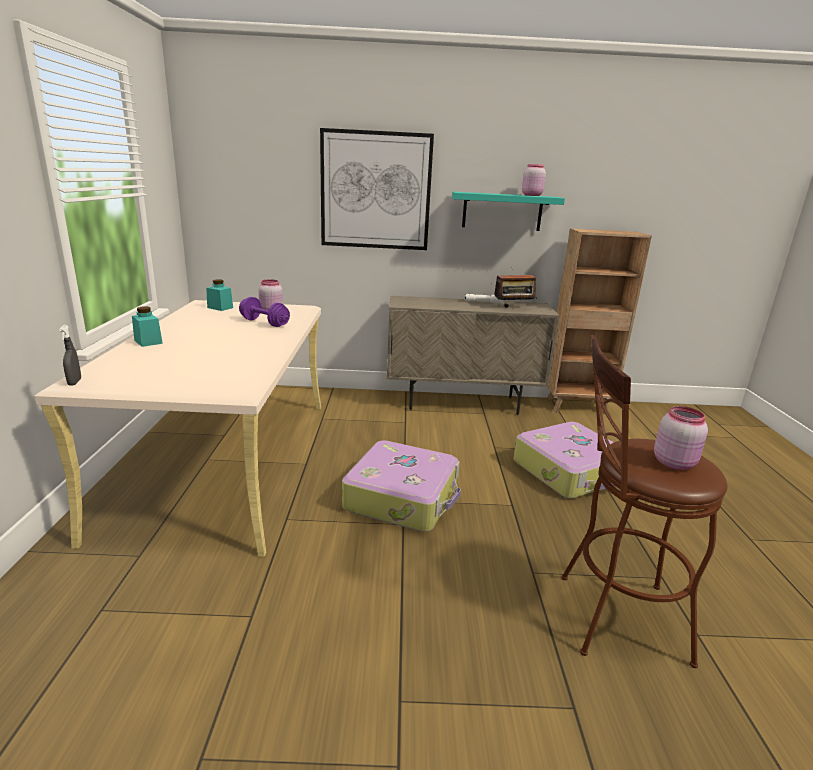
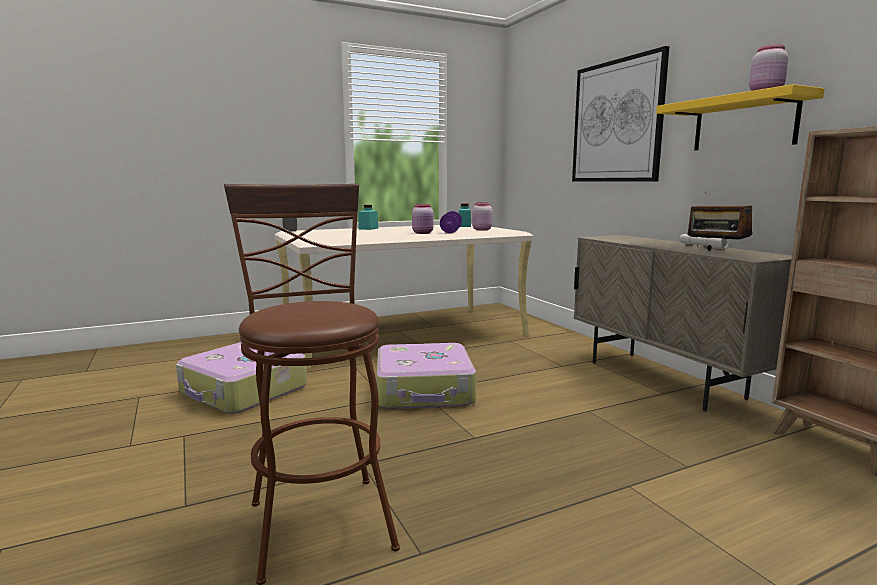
camera: 65 degrees right, 10 degrees down
turquoise shelf [452,192,565,231] -> yellow shelf [656,84,825,150]
suitcase [513,422,616,499] -> suitcase moved to [176,342,307,414]
pink jar [654,406,708,470] -> pink jar moved to [412,204,434,234]

